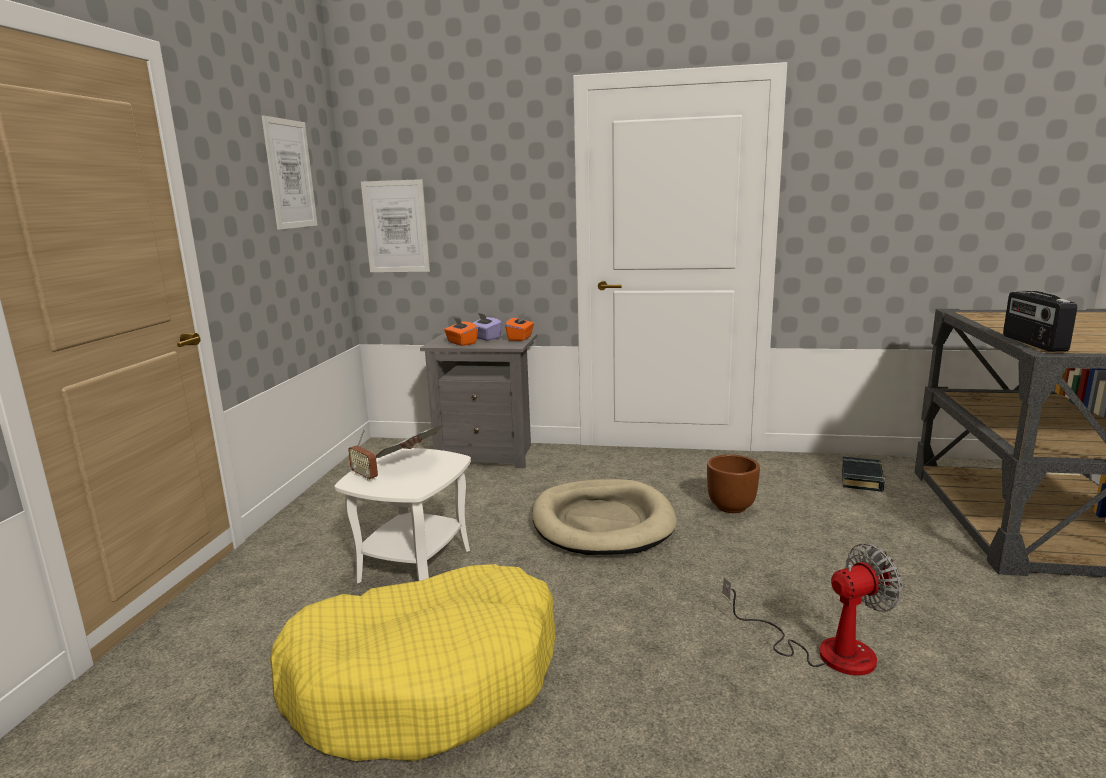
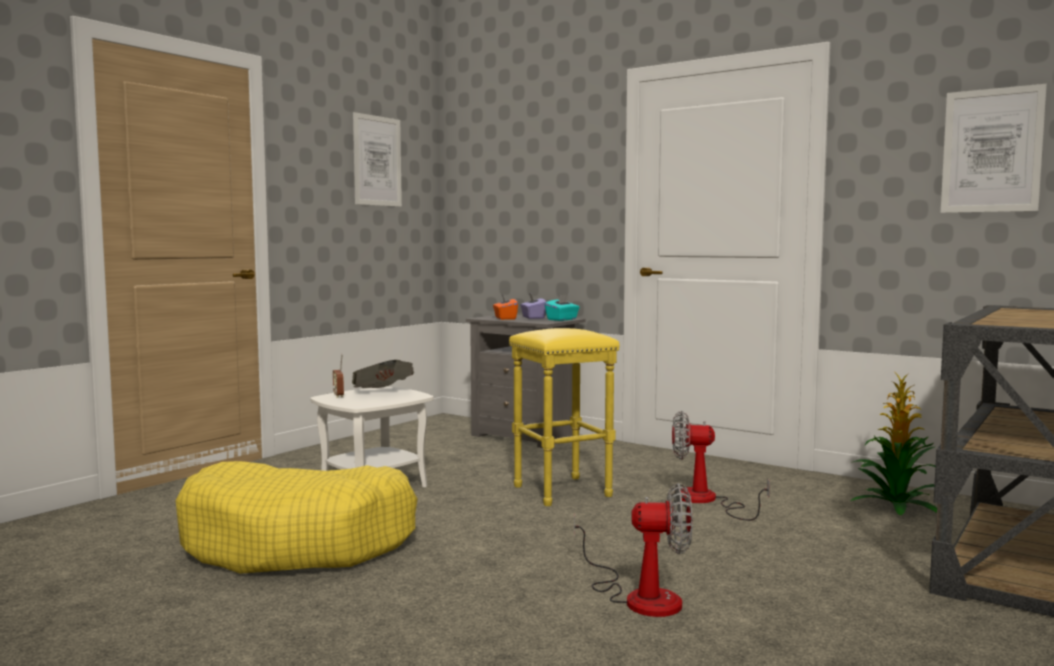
camera: 25 degrees right, 10 degrees down
picture [361,179,430,272] -> picture moved to [941,84,1047,213]
orange tissue box [505,313,534,341] -> turquoise tissue box [545,294,580,321]
beige dog bed [532,479,677,555] -> yellow stool [509,328,620,506]
brown planter [707,455,760,513] -> fan [672,411,770,521]
black book [842,457,885,492] -> potted plant [850,373,937,516]
radio [1003,291,1077,352] -> none

